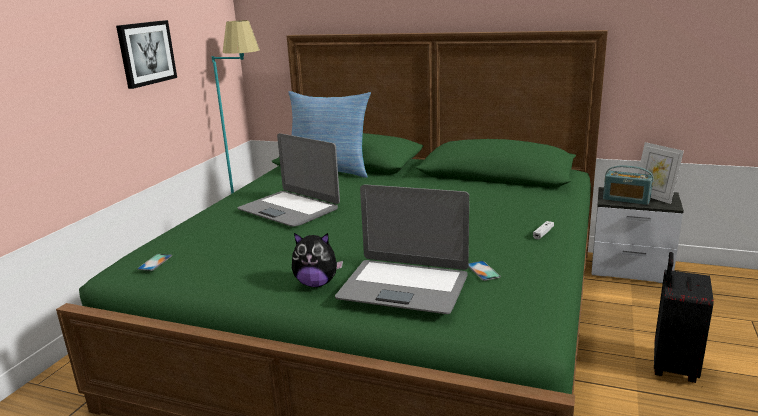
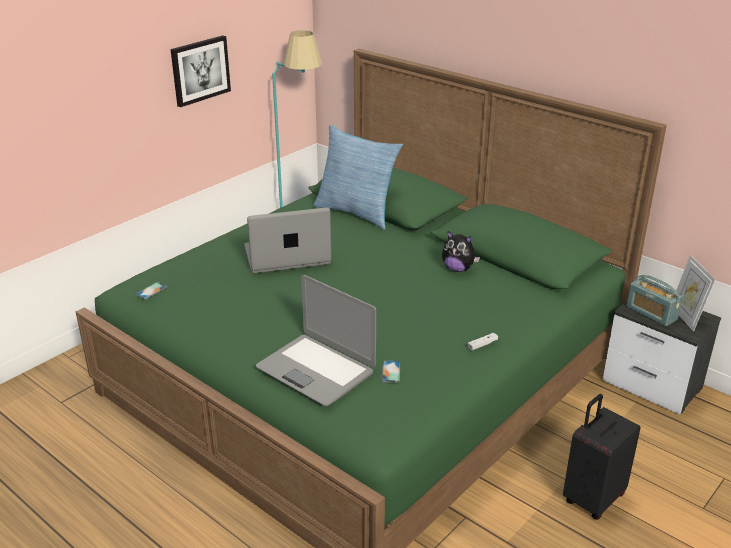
camera: 20 degrees right, 10 degrees up
laptop [238,133,340,227] -> laptop turned 105 degrees clockwise [244,207,331,273]
plush toy [292,233,343,287] -> plush toy moved to [442,231,480,272]

